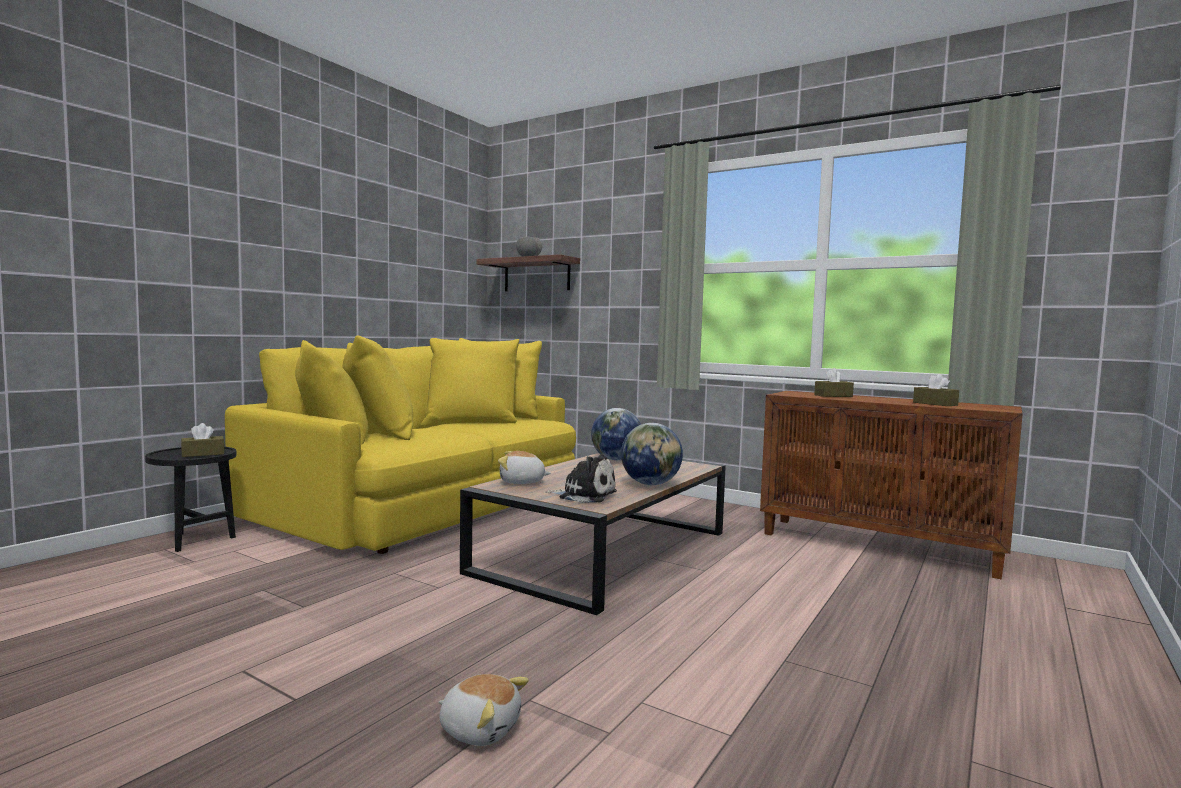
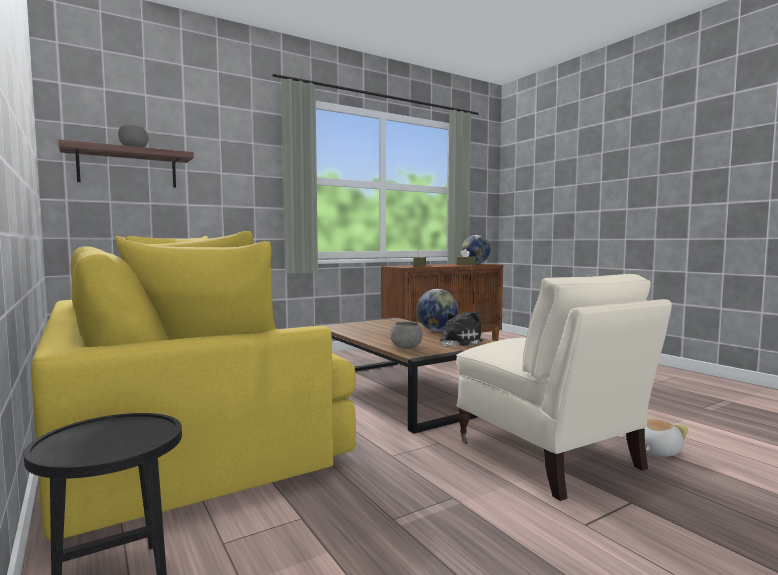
camera: 65 degrees left, 0 degrees up
brown tissue box [181,423,225,457] -> none
plush toy [498,451,551,484] -> grey bowl [390,322,423,349]
globe [591,408,641,460] -> globe moved to [462,235,490,264]
none -> beige armchair [456,274,672,501]

